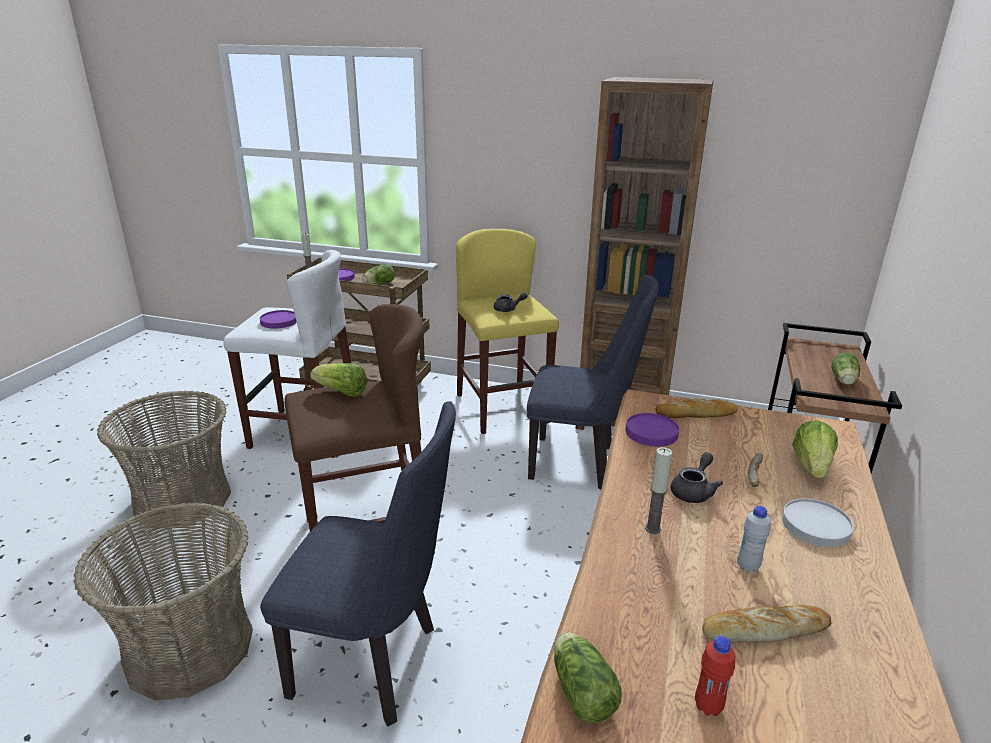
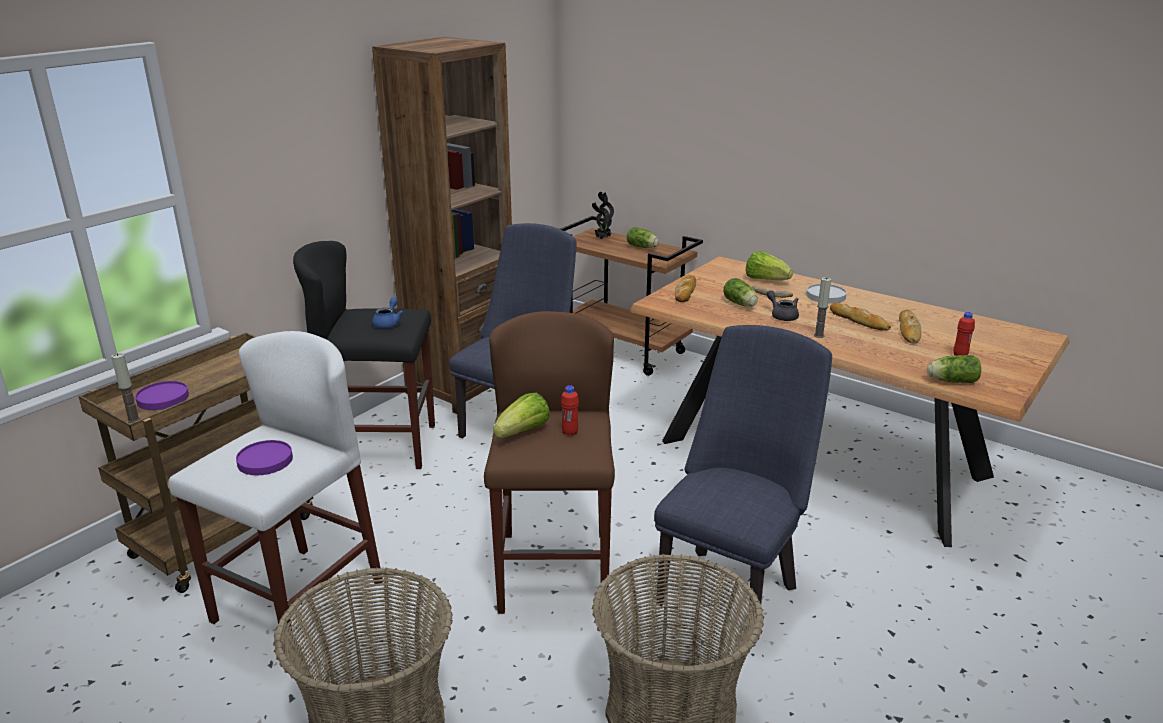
camera: 70 degrees left, 0 degrees up
lettuce [362,264,395,285] -> lettuce moved to [723,278,758,306]
yellow stool [456,229,559,434] -> black stool [293,241,435,469]
grey teapot [494,292,528,312] -> blue teapot [372,297,404,329]
purple plate [626,413,679,447] -> none
white bottle [737,506,771,572] -> bread [830,303,891,331]
none -> red bottle [561,385,579,436]
none -> potted plant [592,192,614,239]

